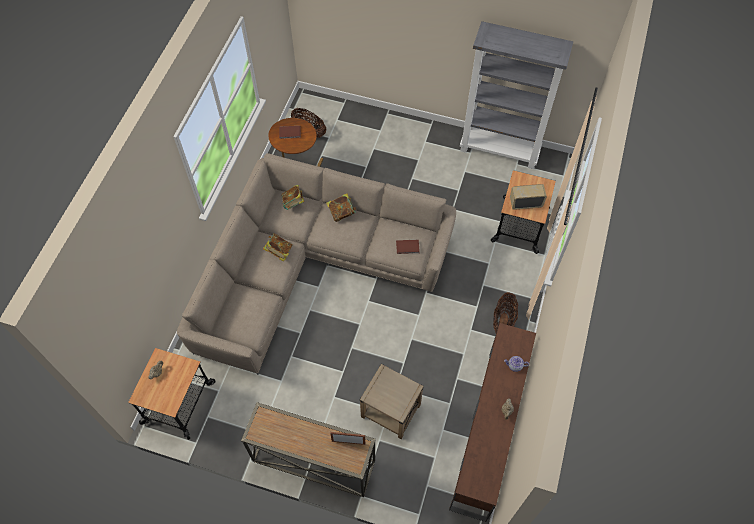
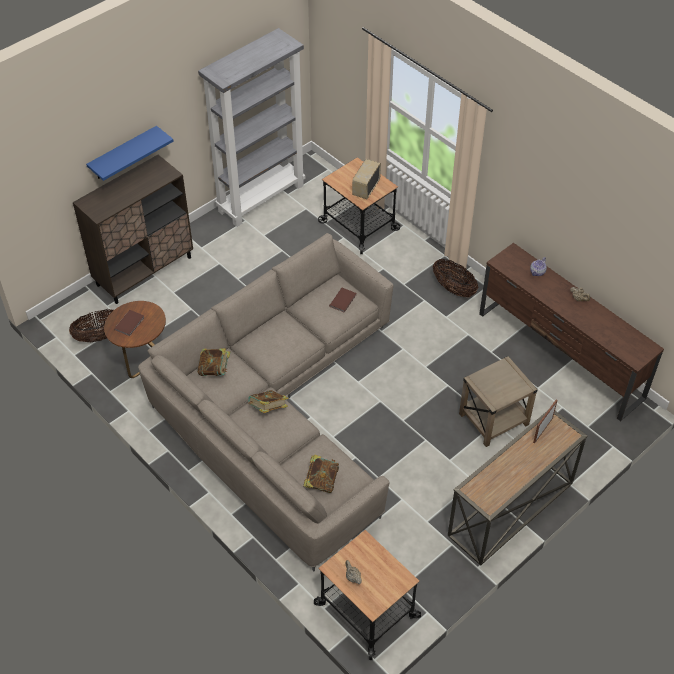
camera: 60 degrees left, 10 degrees down
book [326,193,356,222] -> book moved to [303,454,339,493]
none -> brown cabinet [73,155,193,304]
none -> blue shelf [86,126,174,181]

